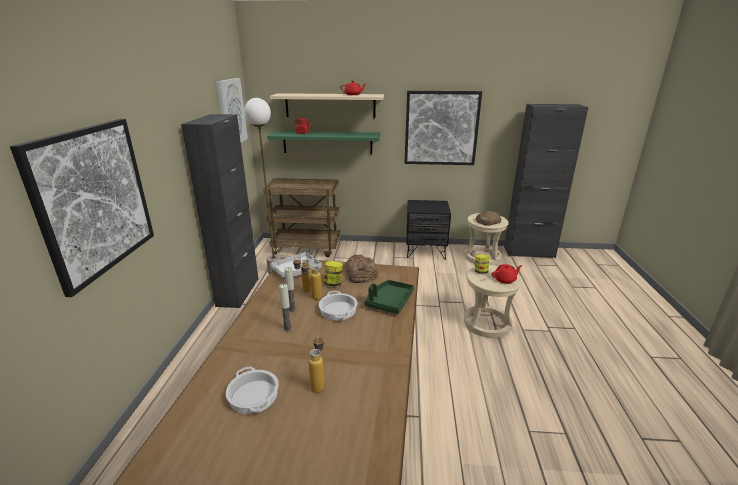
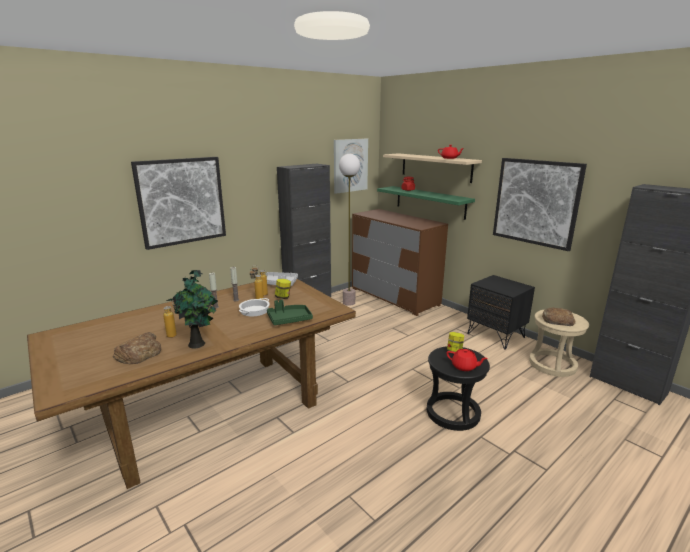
camera: 45 degrees right, 5 degrees down
cooking pot [226,367,279,414] -> none
brown cart [264,178,340,257] -> brown dresser [352,209,448,316]
bread [346,255,379,283] -> bread moved to [113,332,161,364]
beige stool [464,265,522,338] -> black stool [427,346,490,431]
none -> potted plant [166,270,218,348]

